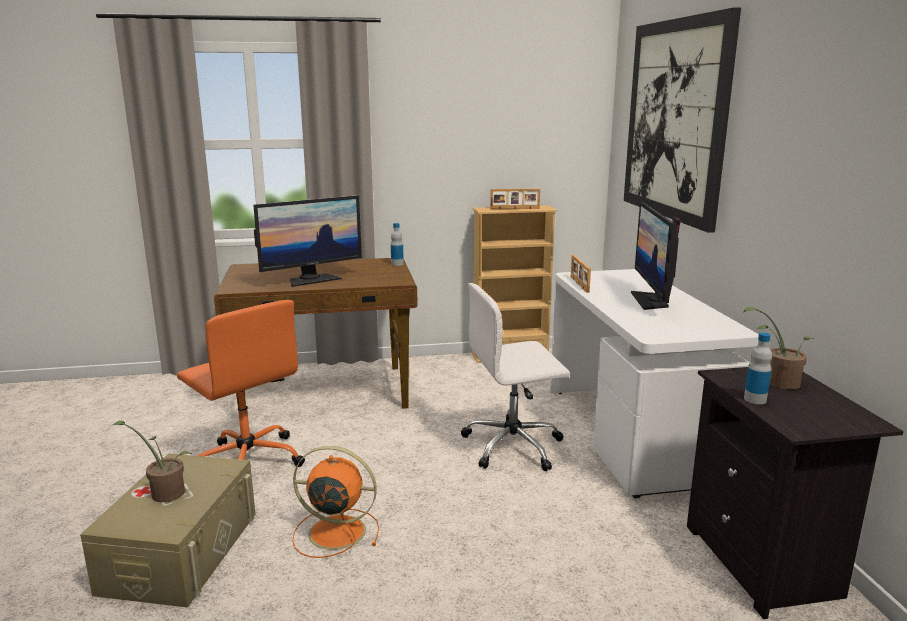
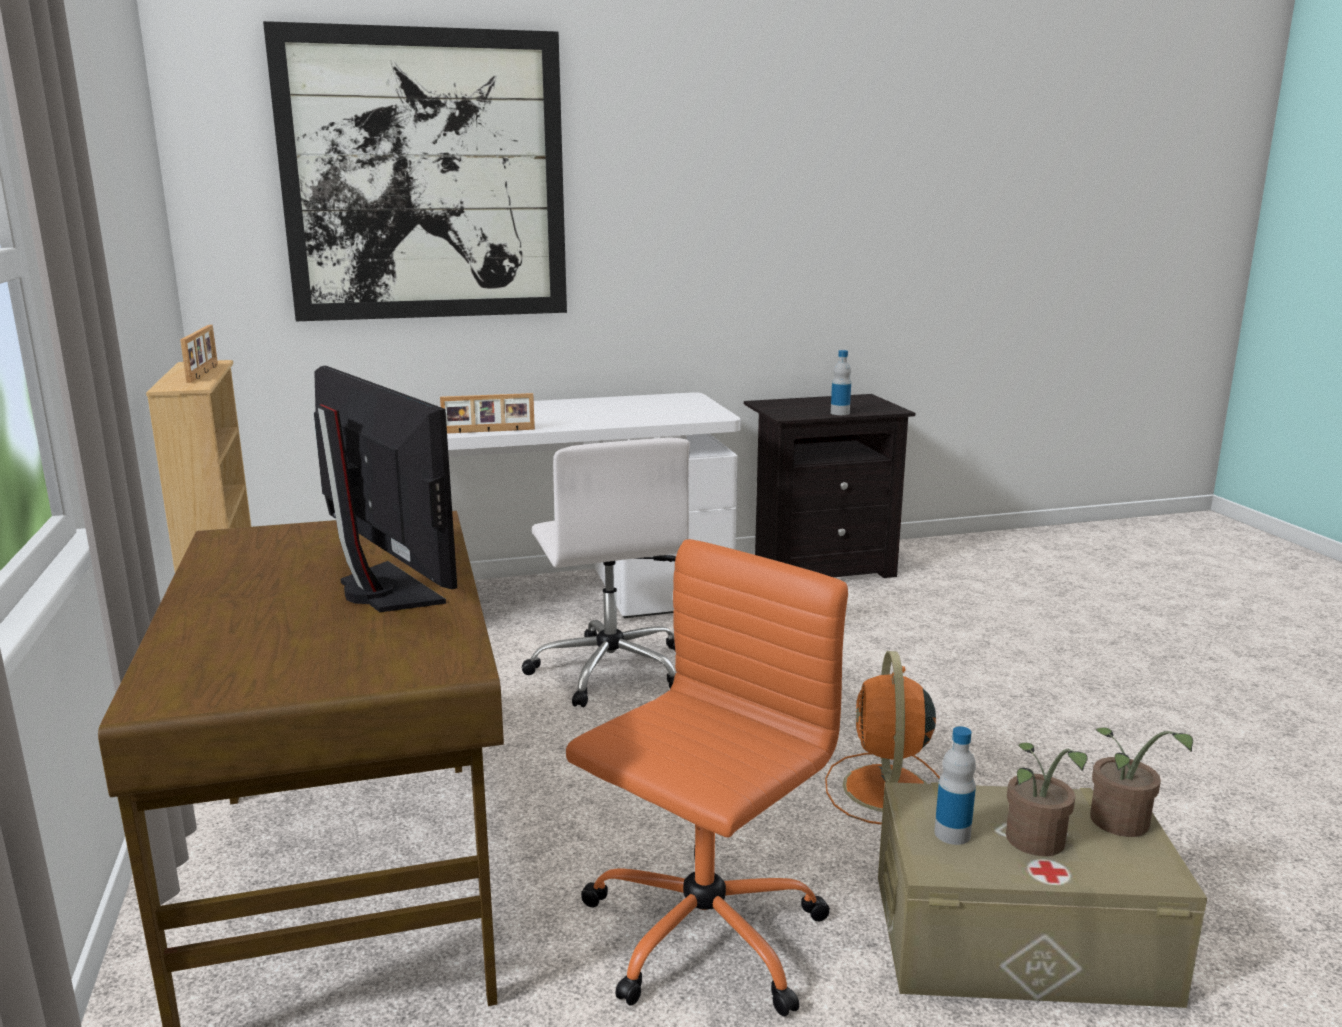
camera: 95 degrees left, 0 degrees up
bottle [391,223,404,266] -> bottle moved to [934,726,976,845]
monitor [631,202,681,310] -> none
potted plant [743,307,814,390] -> potted plant moved to [1090,728,1193,837]

